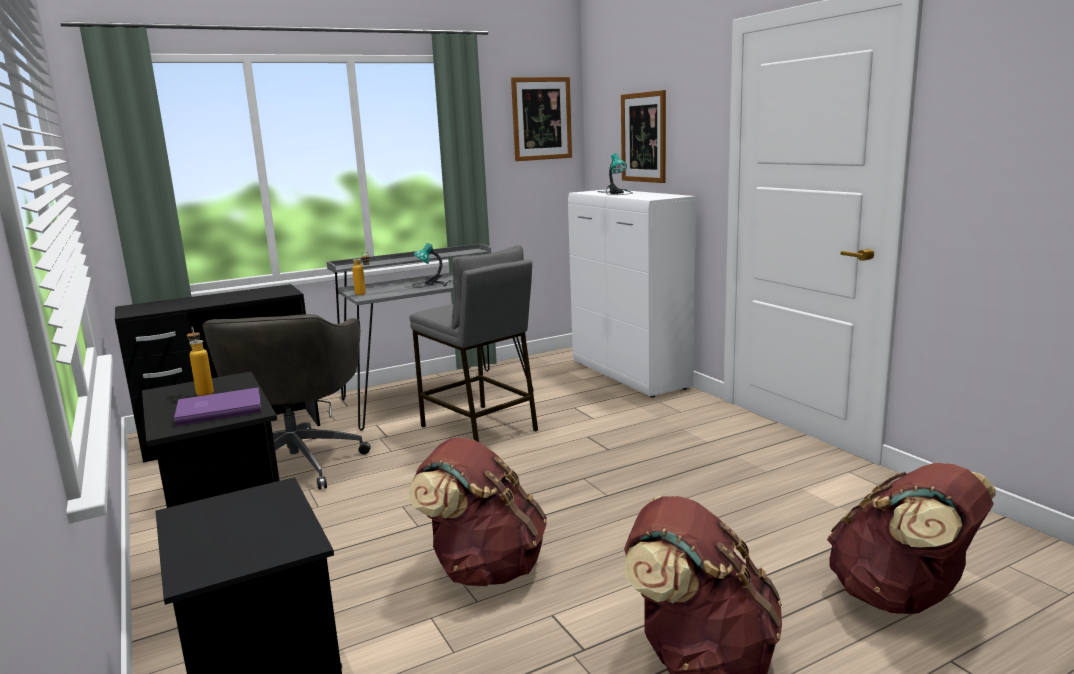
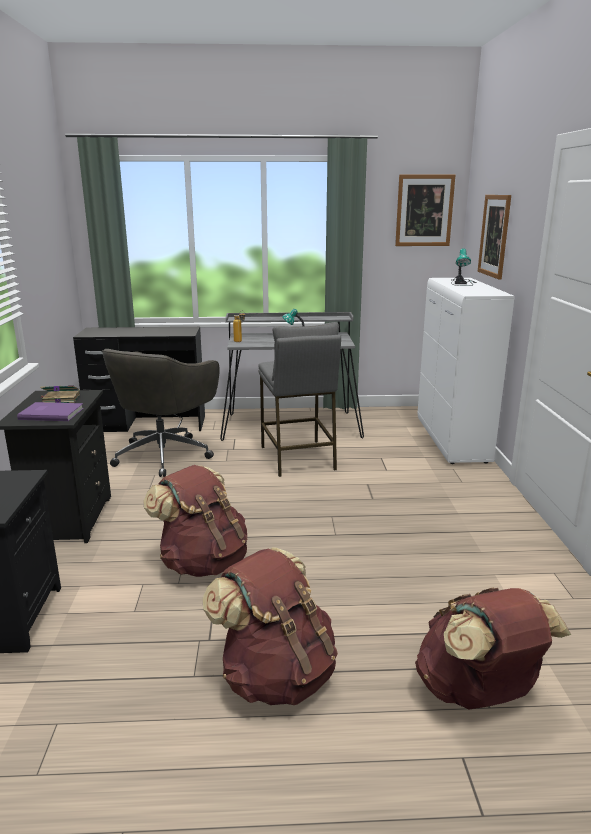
camera: 25 degrees right, 5 degrees up
bottle [187,327,214,396] -> book [40,385,80,403]

